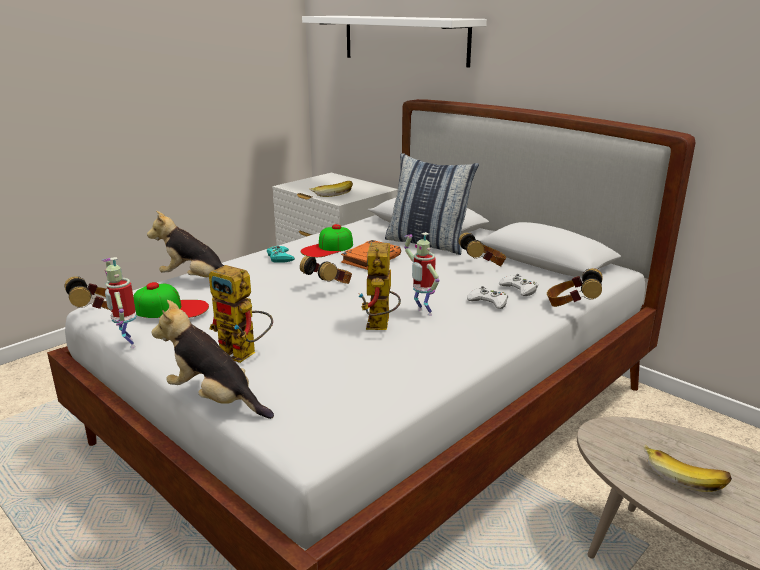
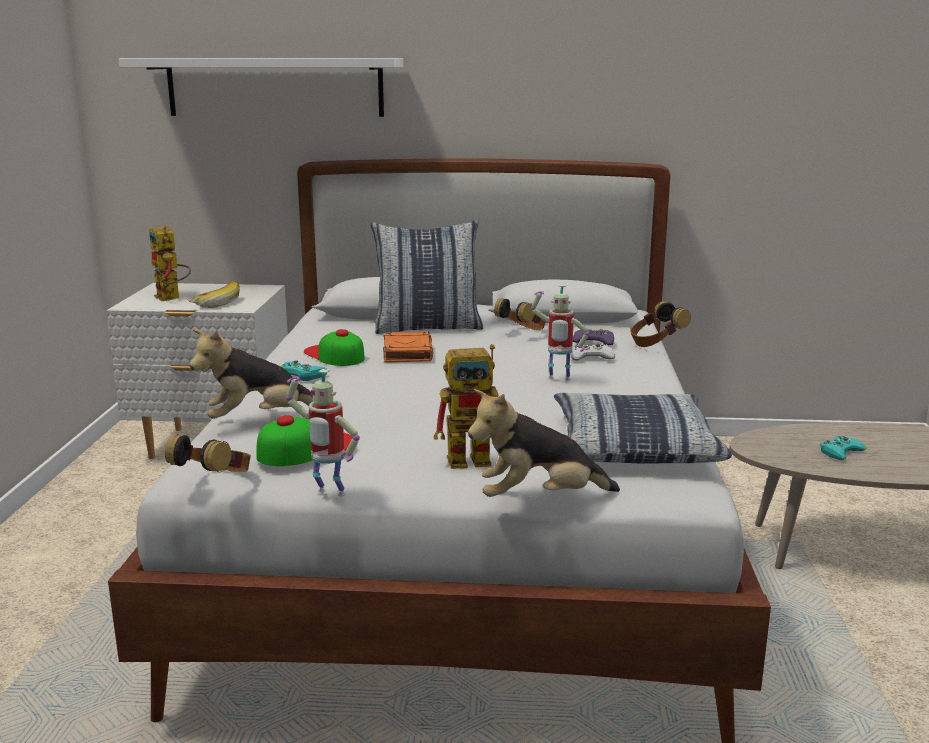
camera: 40 degrees left, 5 degrees down
headphones [300,256,352,284] -> none
cap [301,224,353,257] -> cap turned 135 degrees clockwise [304,329,365,366]
toy robot [358,242,401,330] -> toy robot moved to [149,226,191,301]
white game controller [498,274,538,296] -> purple game controller [573,329,614,345]
banana [643,444,732,492] -> turquoise game controller [820,436,867,460]
none -> pillow [554,393,732,464]

